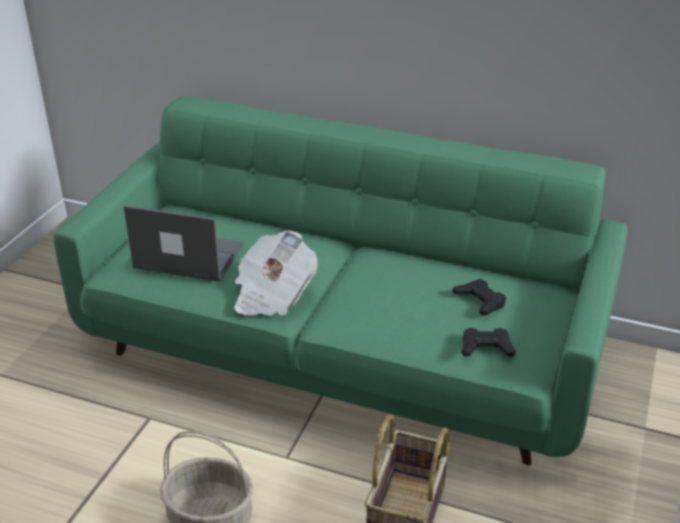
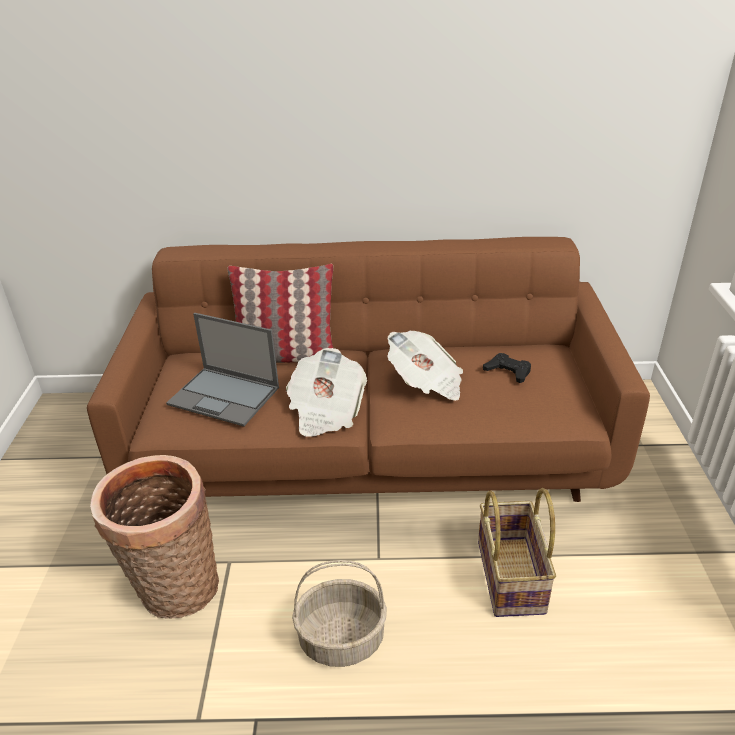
camera: 20 degrees left, 0 degrees up
green sofa [53,96,628,466] -> brown sofa [87,237,650,502]
laptop [124,205,243,282] -> laptop turned 150 degrees counterclockwise [166,313,279,426]
black game controller [461,328,516,357] -> none
none -> basket [90,455,219,619]
none -> pillow [228,264,333,363]
none -> newspaper [387,331,463,401]

